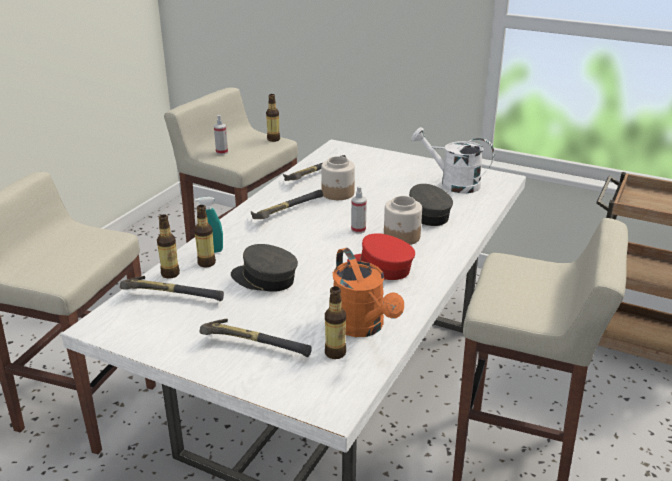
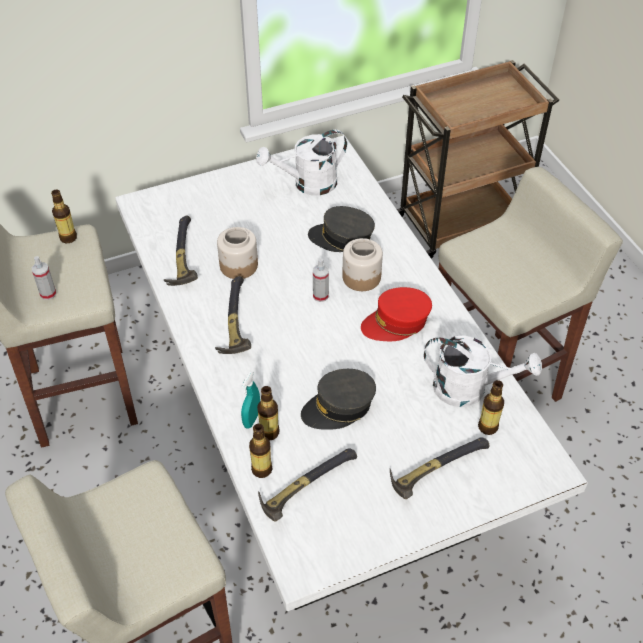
camera: 50 degrees left, 20 degrees up
orange watering can [333,248,404,337] -> white watering can [423,335,542,407]

